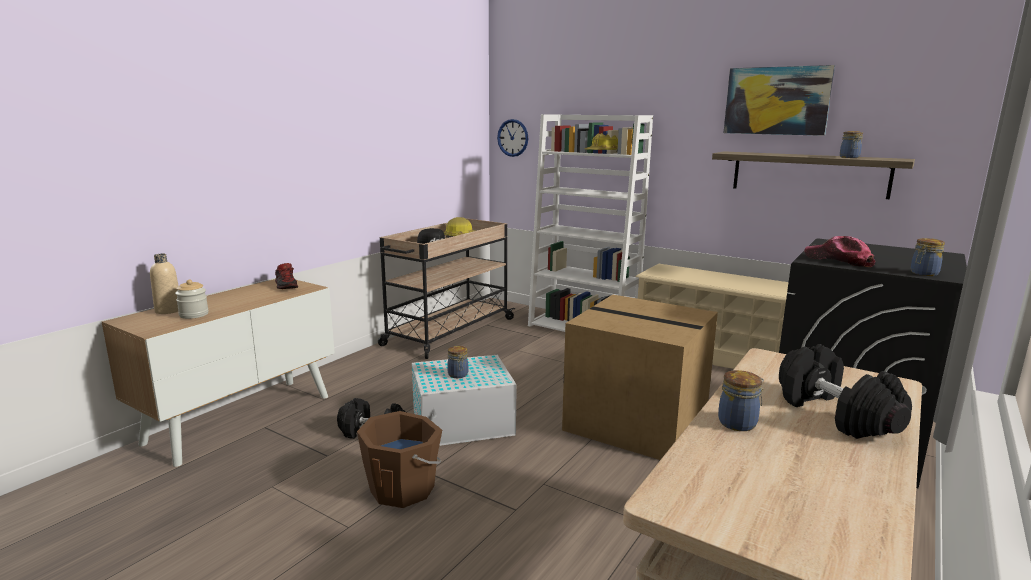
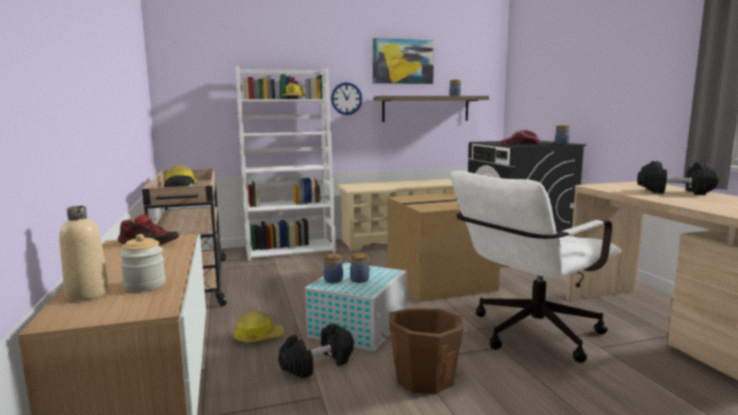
camera: 50 degrees left, 5 degrees down
wall clock [497,119,528,157] -> wall clock moved to [331,82,362,115]
jar [718,370,764,431] -> jar moved to [324,254,343,283]
none -> hard hat [233,311,284,342]
none -> white office chair [450,171,621,363]

